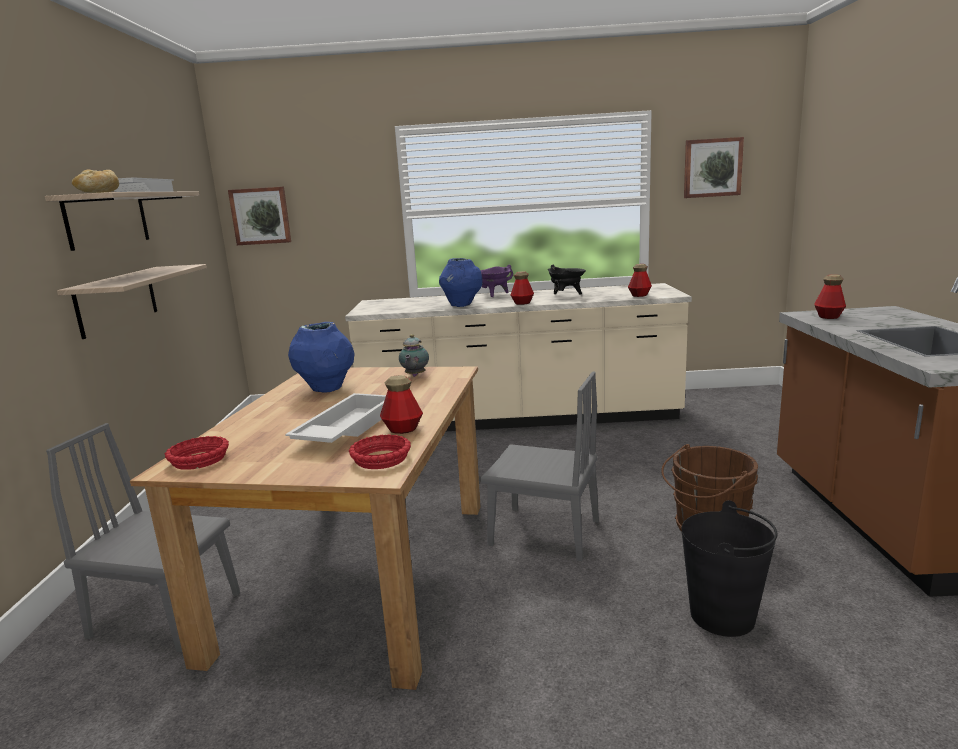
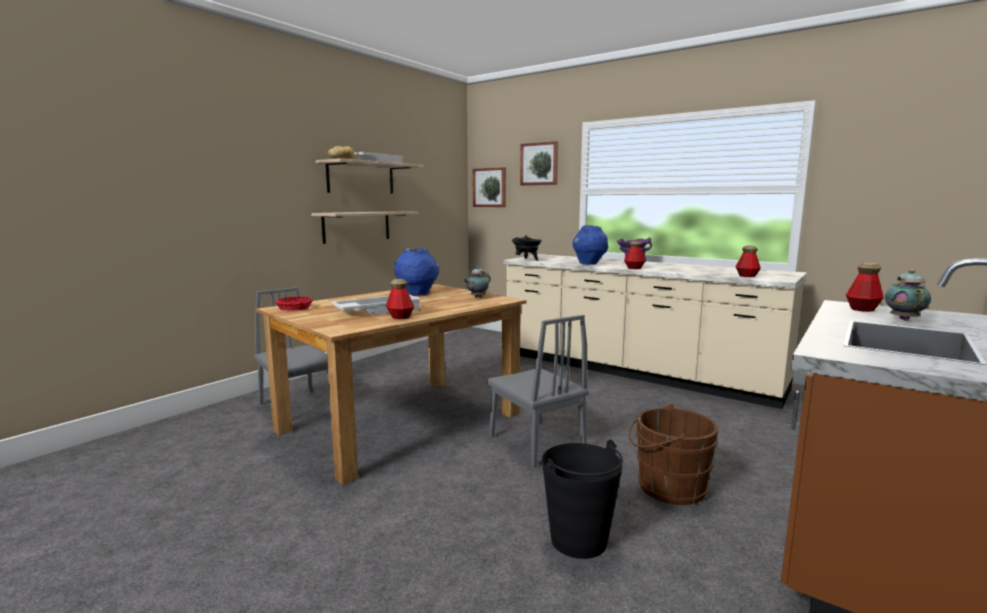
camera: 35 degrees right, 5 degrees down
red bowl [349,434,411,469] -> none
black cooking pot [548,265,586,295] -> black cooking pot moved to [512,235,542,261]
picture [684,137,744,198] -> picture moved to [520,141,558,185]
none -> teapot [885,269,931,321]

